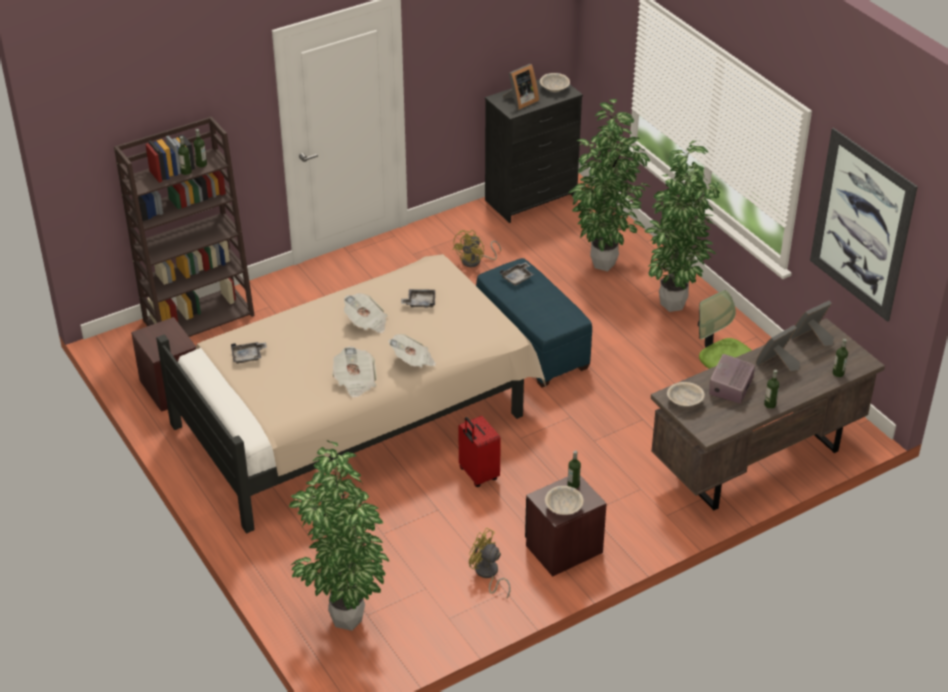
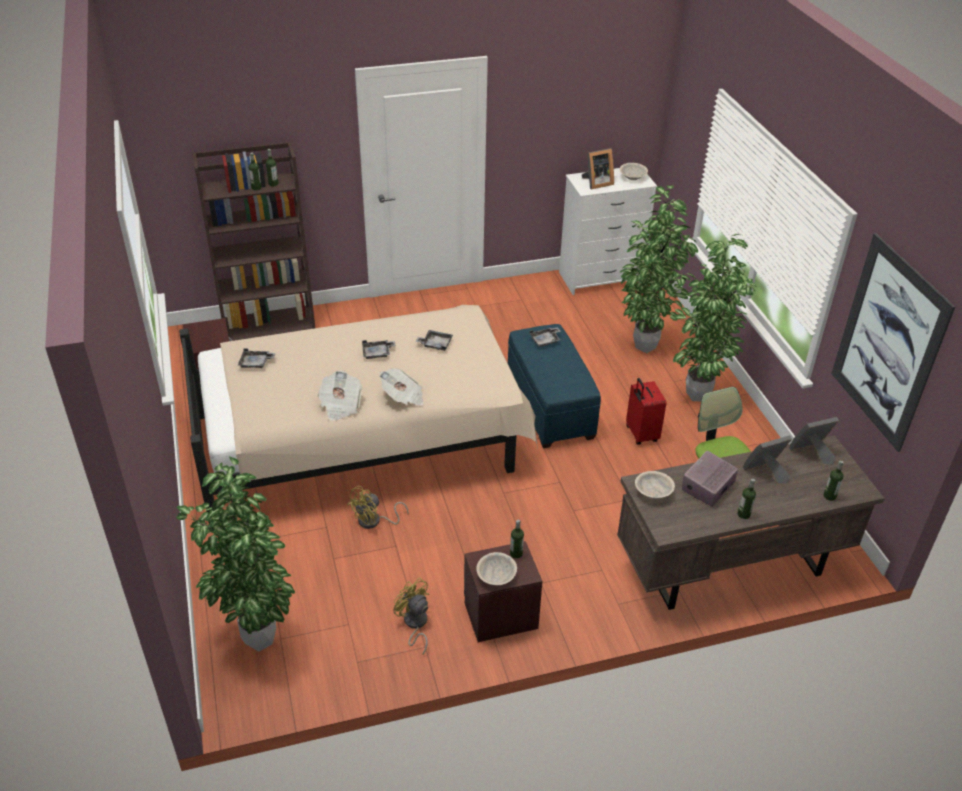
camera: 15 degrees right, 0 degrees up
newspaper [344,293,388,333] -> grey tray [362,340,396,359]
yellow fan [453,230,501,267] -> yellow fan moved to [348,486,409,529]
red suitcase [458,416,501,487] -> red suitcase moved to [626,378,667,445]
black dresser [485,79,583,223] -> white dresser [559,168,657,295]

